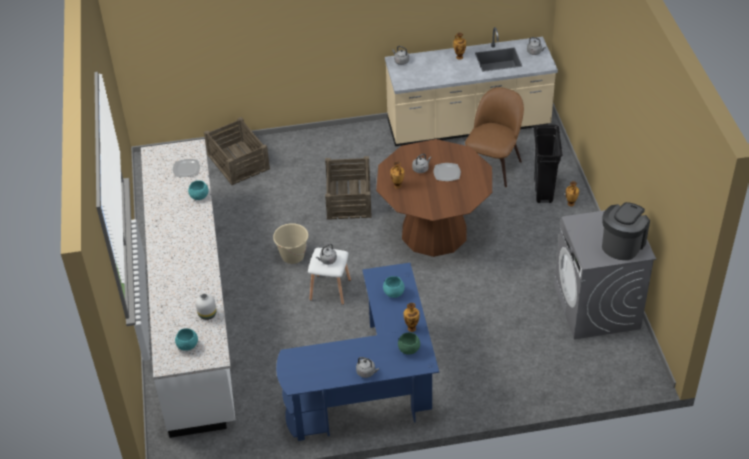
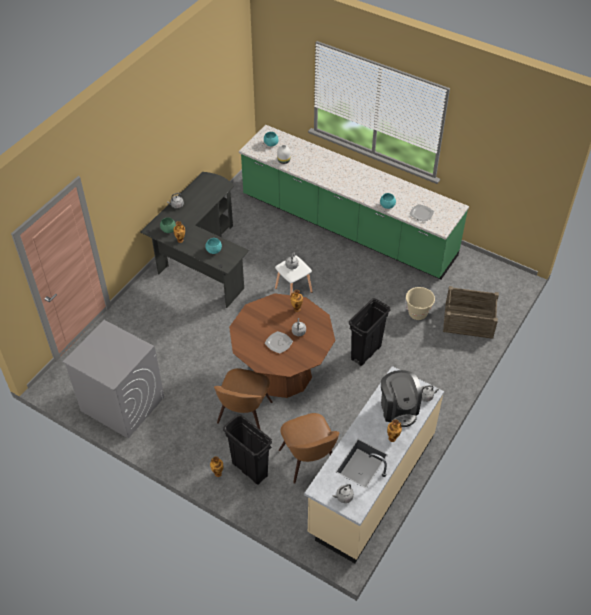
camera: 130 degrees right, 5 degrees up
white counter [141,139,235,438] -> green counter [239,125,469,279]
beige bucket [273,223,308,264] -> beige bucket moved to [405,287,435,320]
blue desk [276,263,439,441] -> black desk [140,172,249,308]
crate [325,156,372,220] -> black trash can [349,298,391,366]
coffee machine [602,202,650,260] -> coffee machine moved to [381,370,422,427]
none -> brown chair [214,368,273,430]

